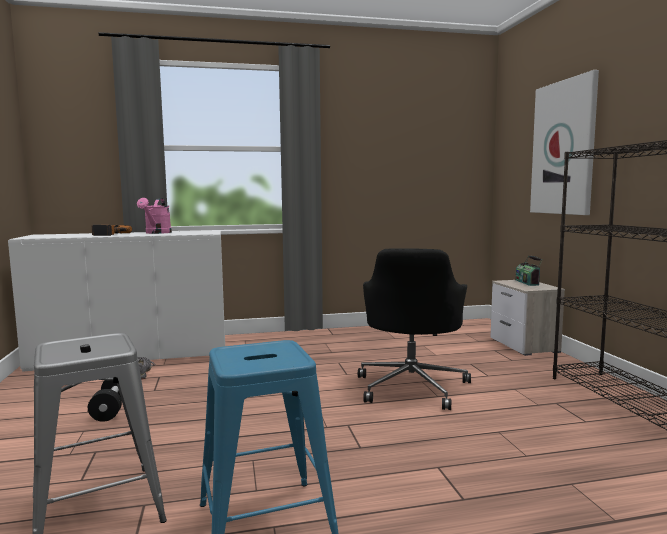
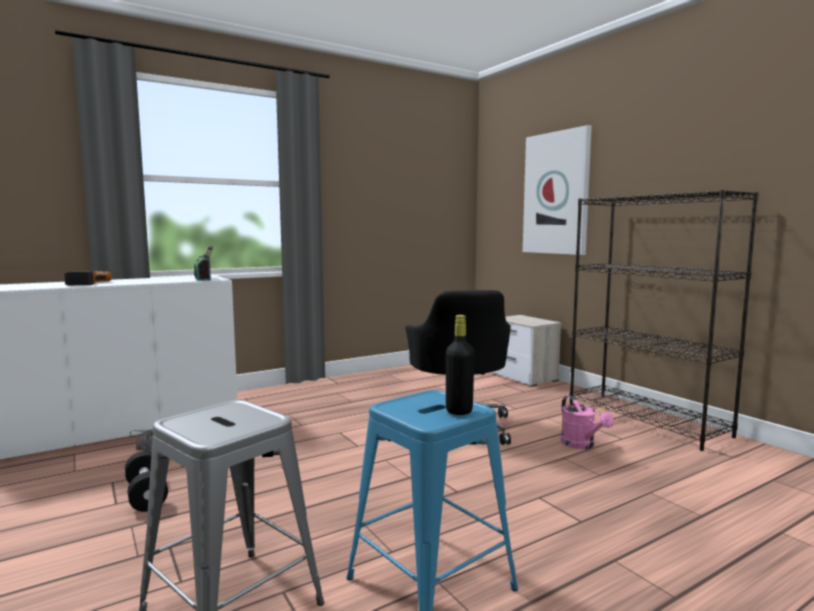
camera: 20 degrees left, 0 degrees up
pink watering can [137,198,172,234] -> pink watering can moved to [561,395,614,449]
radio [515,255,543,286] -> radio moved to [194,246,213,281]
none -> black bottle [446,315,475,415]

